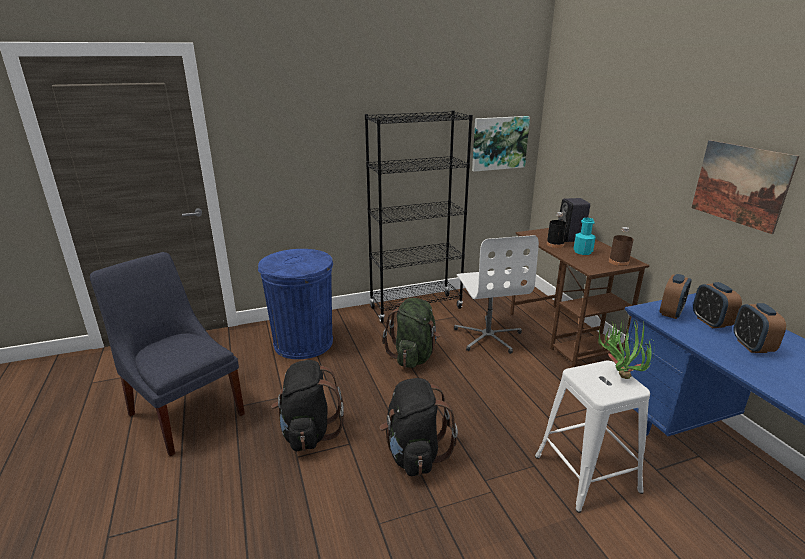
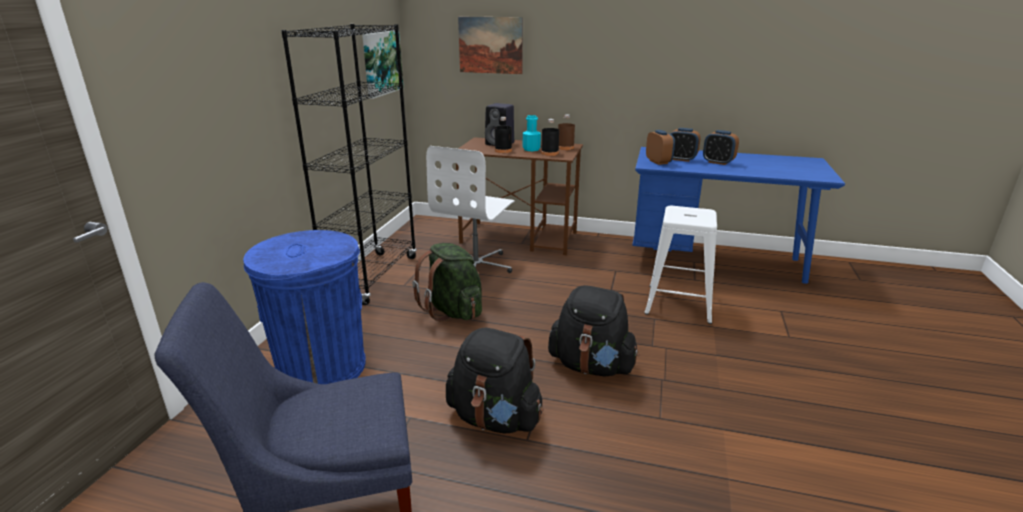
camera: 55 degrees left, 0 degrees up
white office chair [454,235,539,354] -> white office chair turned 90 degrees clockwise [426,146,515,273]
potted plant [598,319,654,379] -> none
picture [691,140,799,234] -> picture moved to [458,17,523,74]
none -> black bottle [541,119,559,156]

